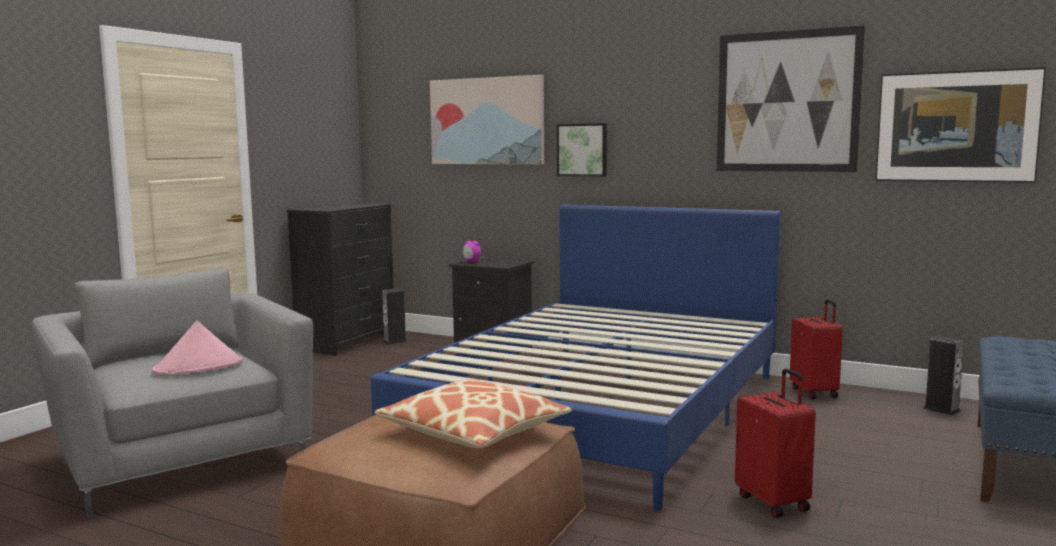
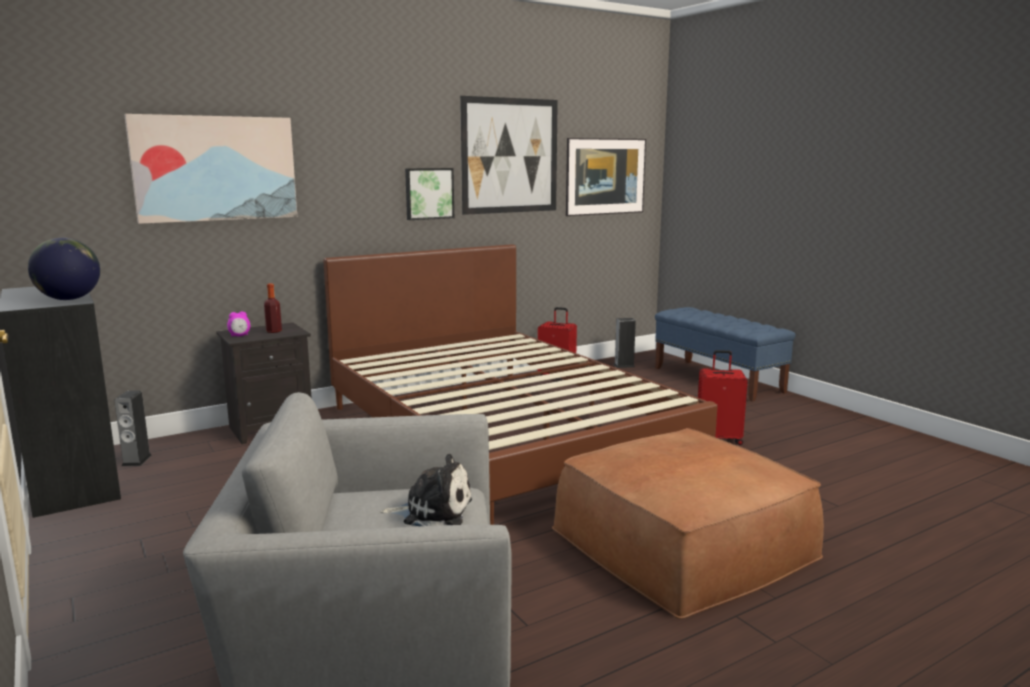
camera: 60 degrees left, 5 degrees up
pink hat [152,321,243,375] -> plush toy [381,454,472,526]
blue bed [371,205,781,511] -> brown bed [323,244,718,525]
pillow [374,379,572,448] -> none
picture [557,123,607,177] -> picture moved to [405,168,454,220]
none -> globe [28,238,100,300]
none -> bottle [264,283,282,333]

